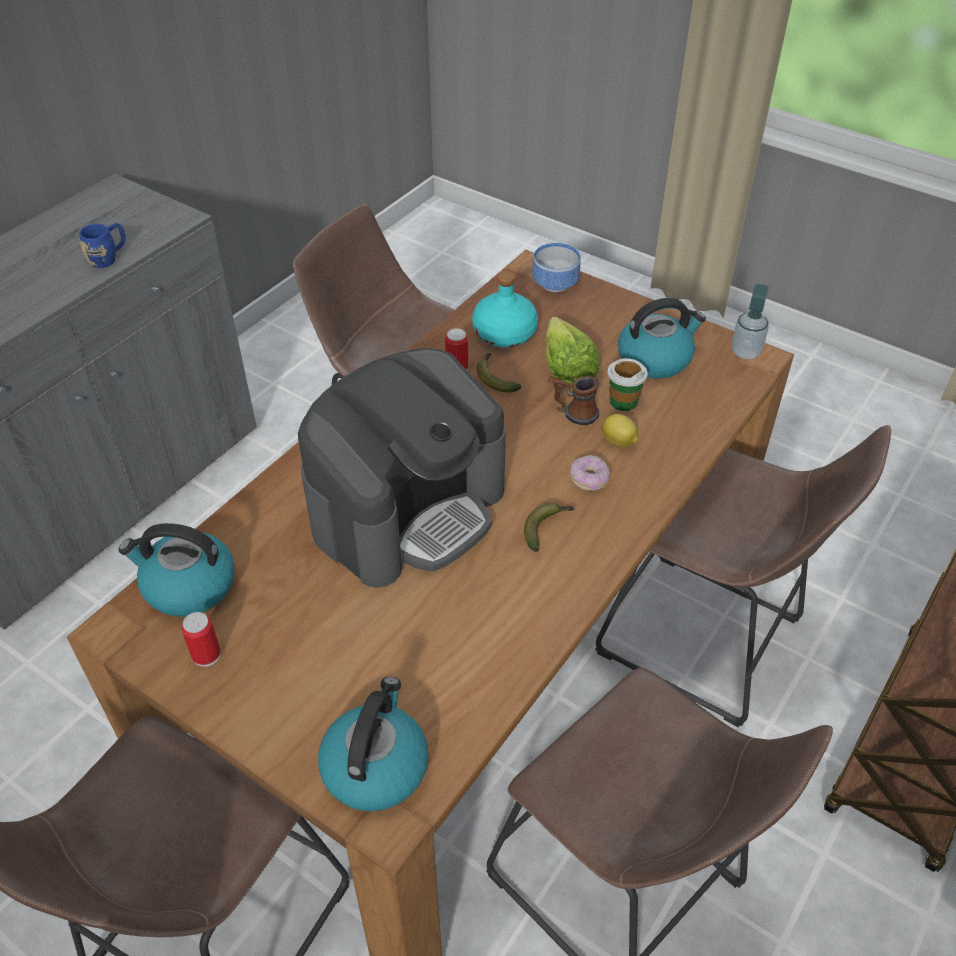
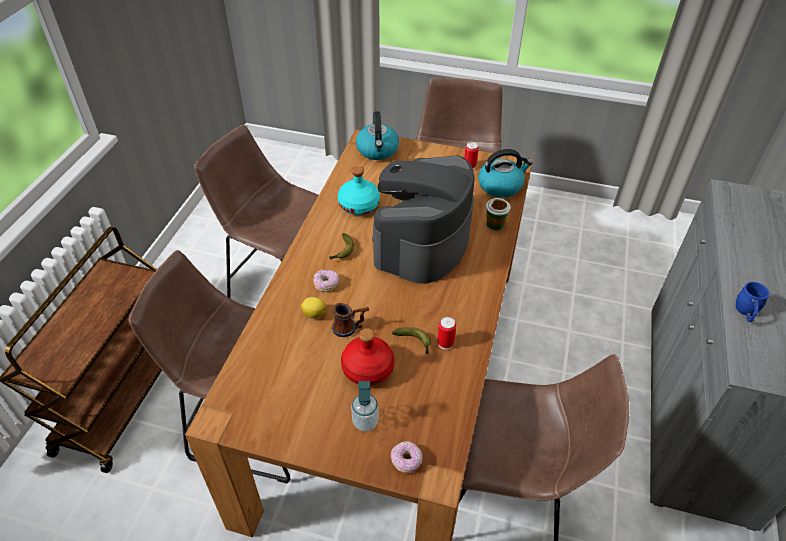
camera: 160 degrees right, 0 degrees up
turquoise bottle [472,270,538,347] -> turquoise bottle moved to [338,166,380,215]
bowl [532,243,581,292] -> donut [391,441,423,473]
lettuce [546,317,599,385] -> red bottle [341,328,395,386]
cup [607,358,648,411] -> cup moved to [486,198,511,230]
kettle [618,298,706,378] -> none
soap dispenser [732,284,769,359] -> soap dispenser moved to [351,381,379,432]

